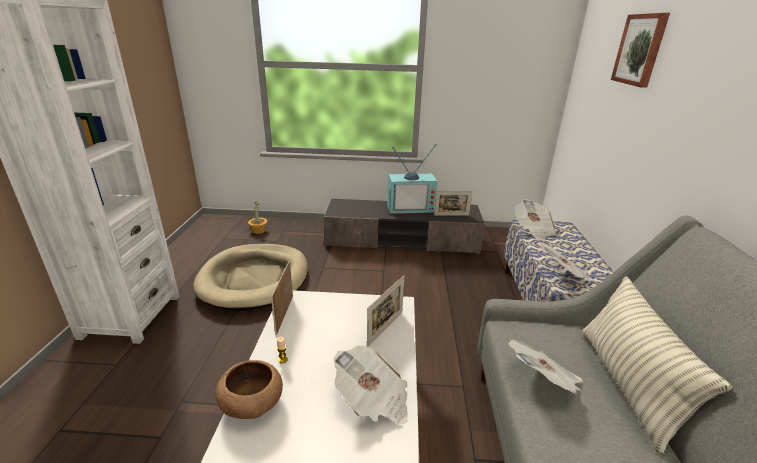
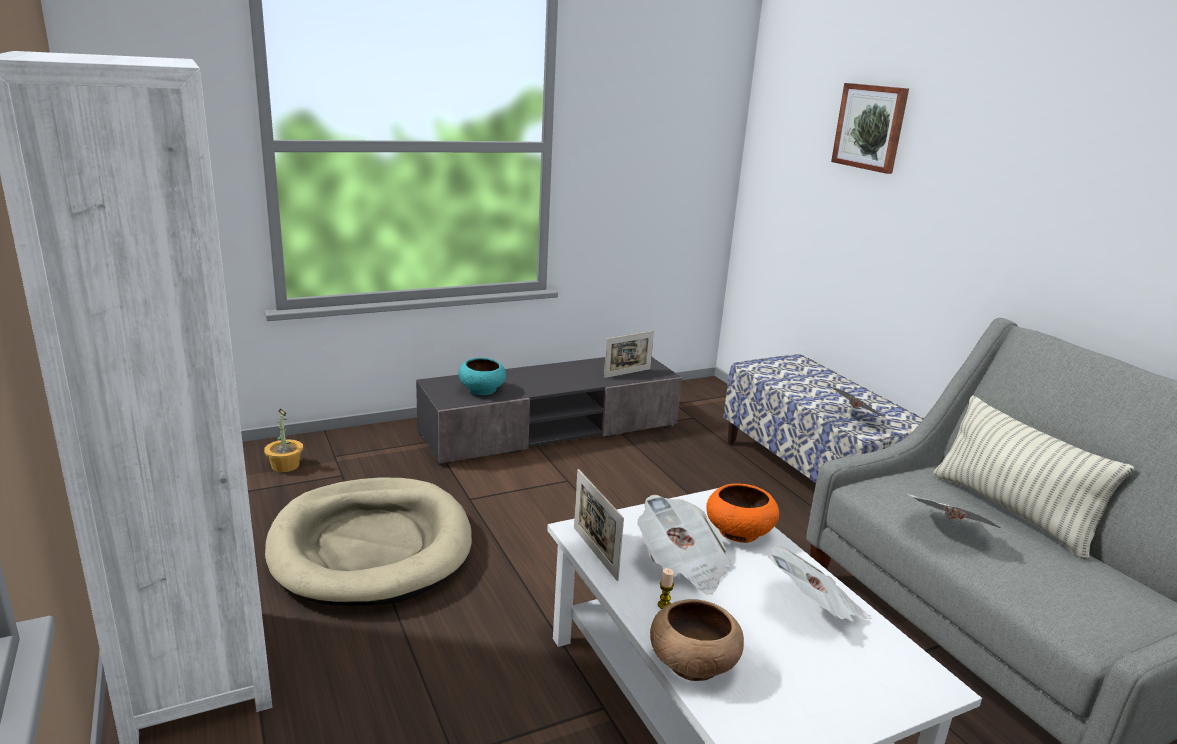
camera: 30 degrees left, 5 degrees down
picture frame [367,276,404,347] -> orange bowl [706,483,779,543]
television [387,144,437,214] -> none
newspaper [515,199,557,240] -> newspaper moved to [637,495,732,595]
none -> turquoise bowl [458,358,506,395]

